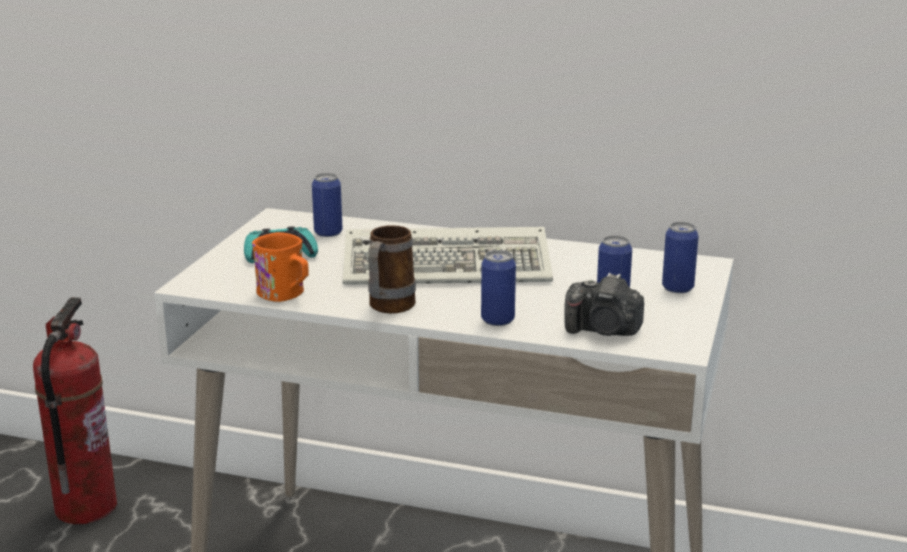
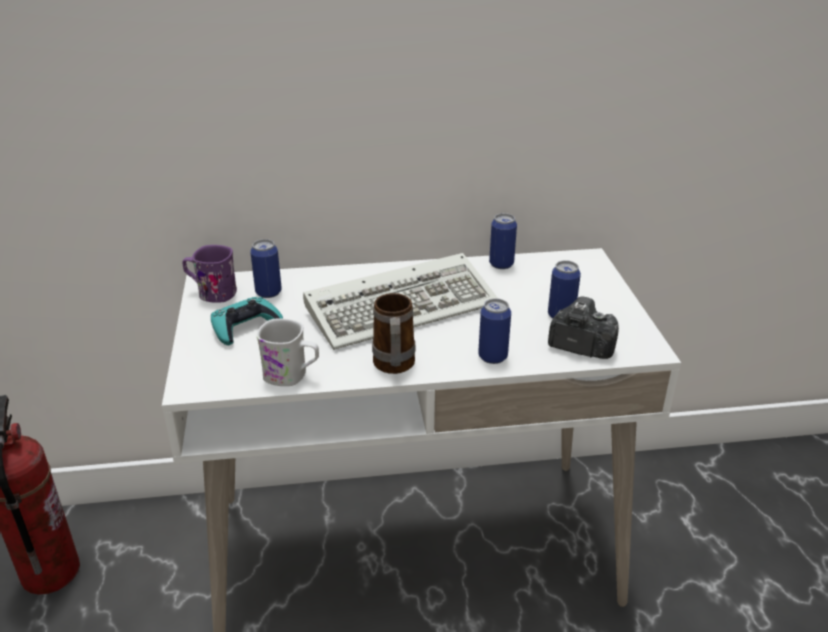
camera: 25 degrees left, 10 degrees up
orange mug [252,232,309,302] -> white mug [257,319,319,386]
camera [564,273,644,336] -> camera turned 150 degrees counterclockwise [548,296,619,359]
can [662,222,699,293] -> can moved to [489,213,517,269]
none -> purple mug [182,245,237,303]

